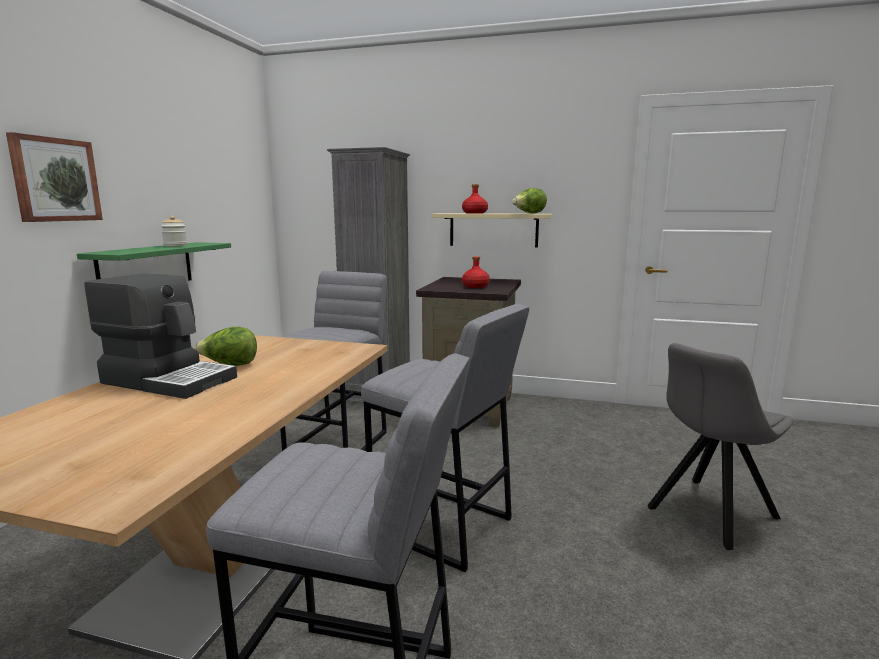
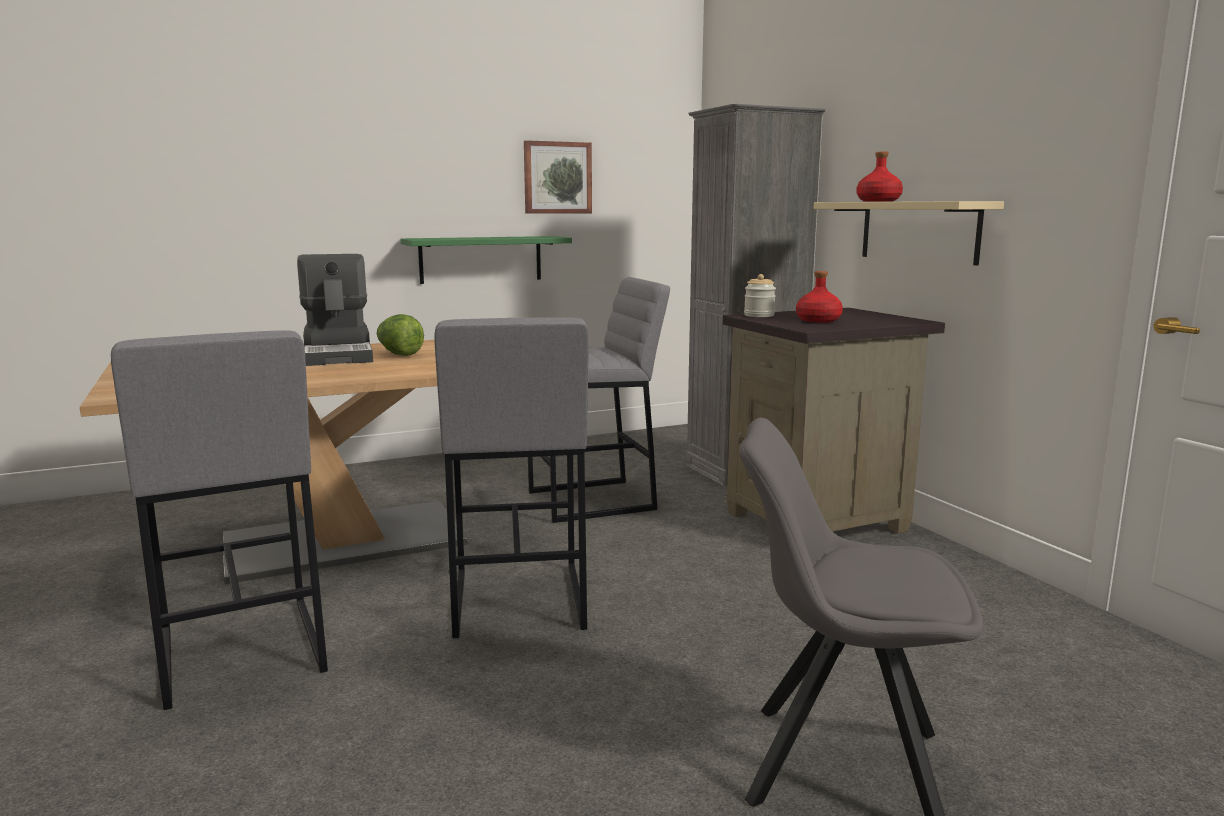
camera: 50 degrees right, 0 degrees up
picture [6,132,103,222] -> picture moved to [524,140,592,214]
jar [161,216,187,247] -> jar moved to [744,274,776,317]
lettuce [512,188,547,214] -> none

